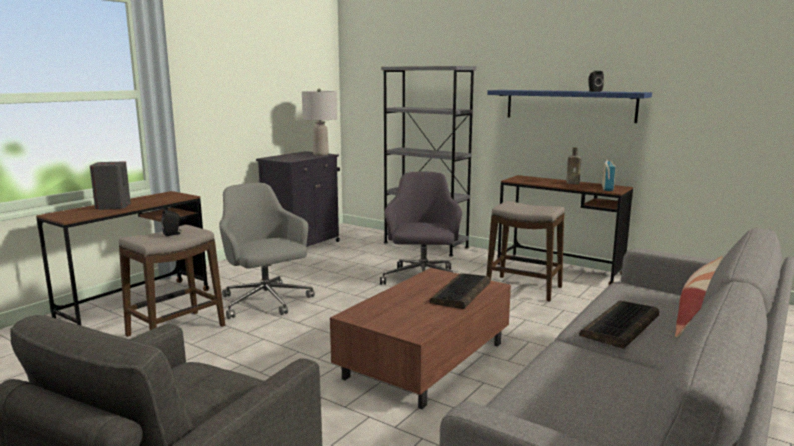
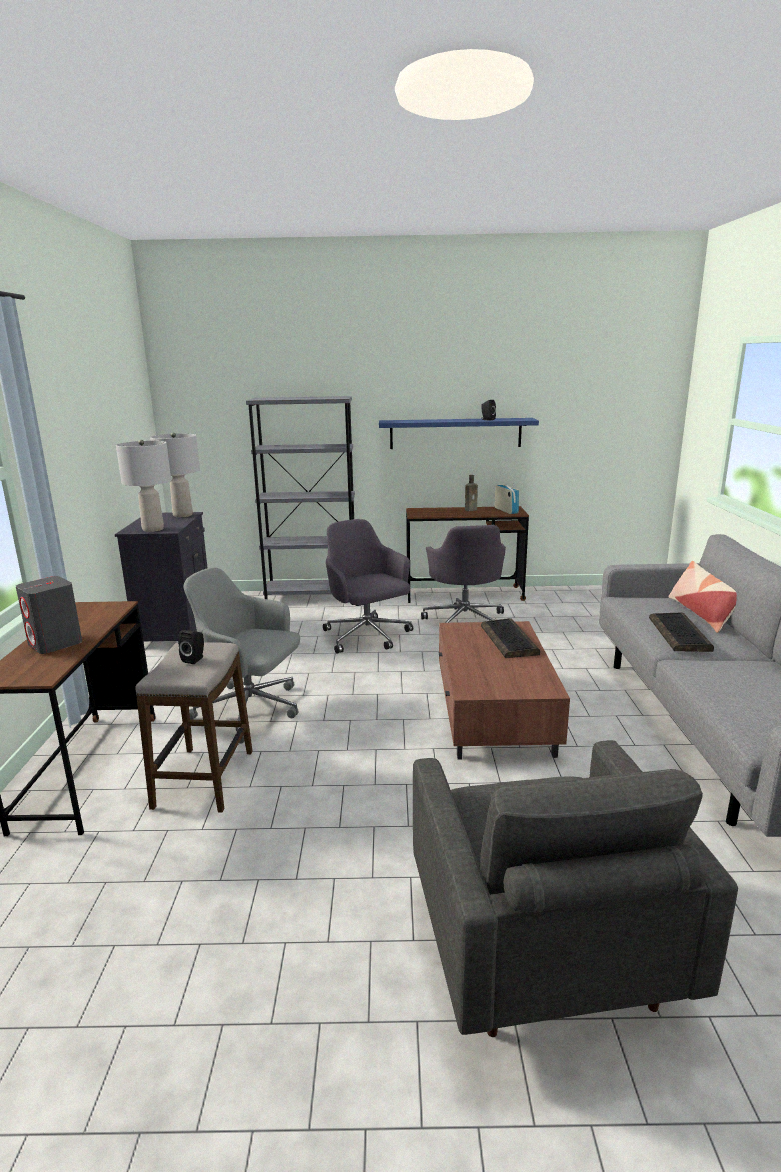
camera: 35 degrees left, 5 degrees up
stool [486,201,565,302] -> grey office chair [421,525,506,623]
none -> grey table lamp [116,440,171,532]

